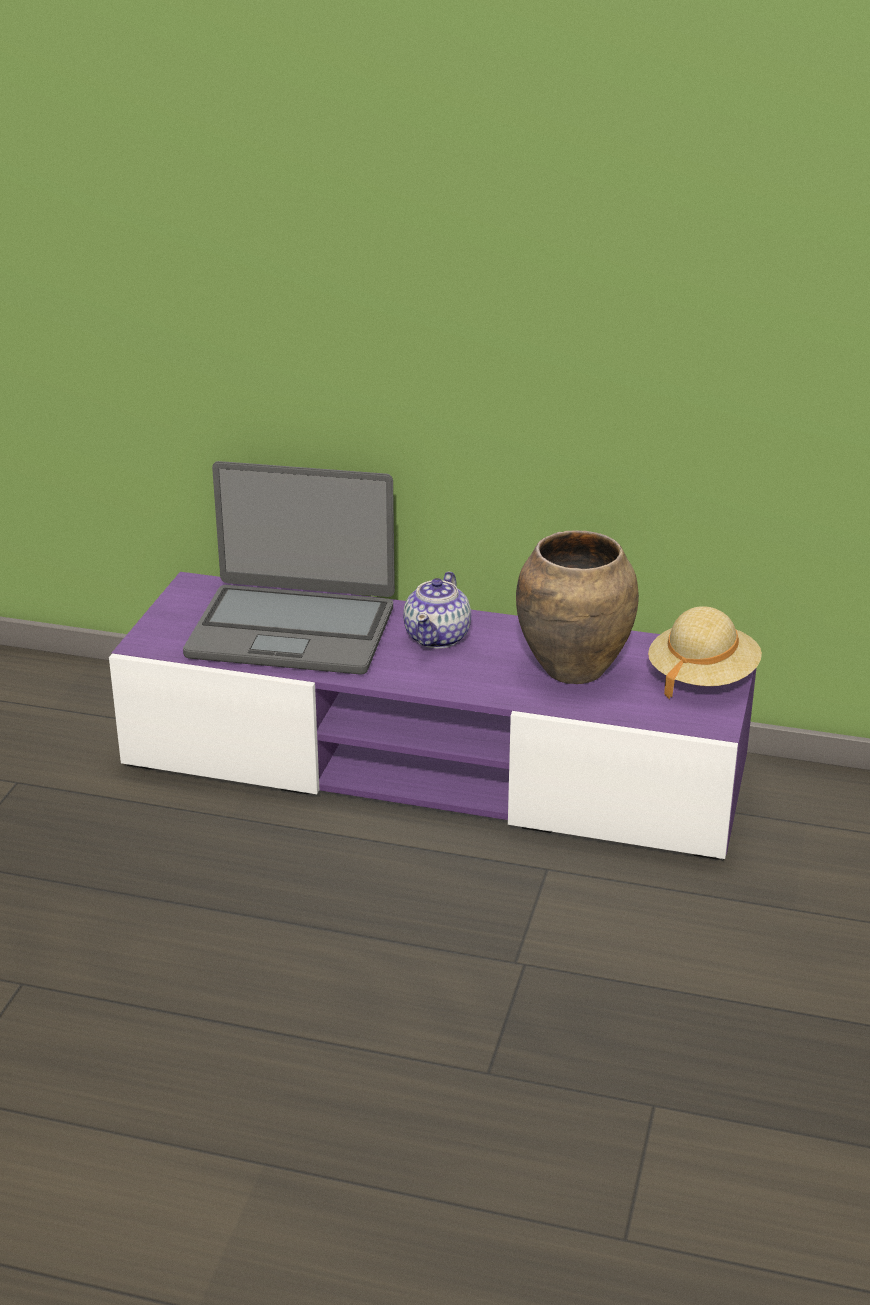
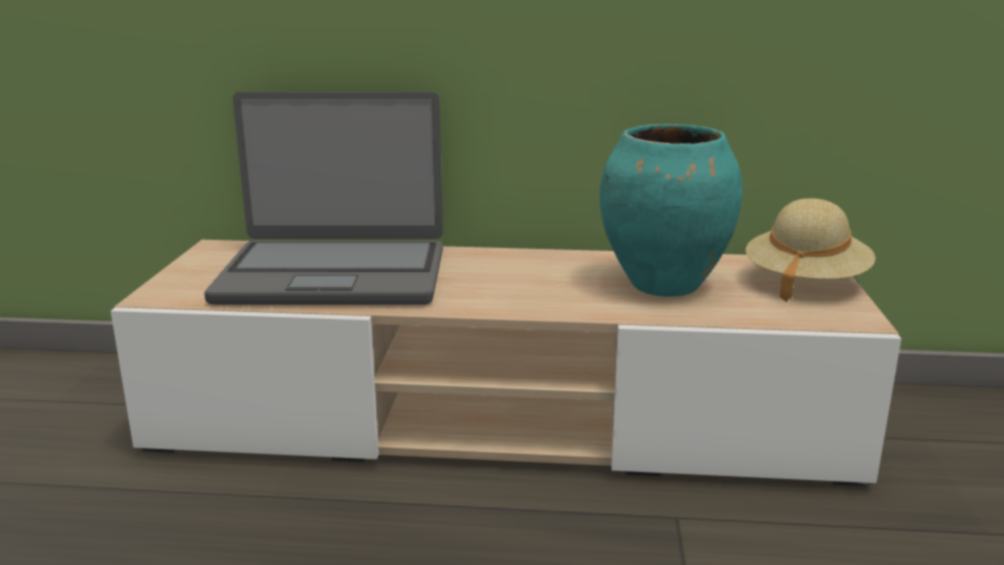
camera: 10 degrees left, 10 degrees down
purple tv stand [109,572,757,860] -> beige tv stand [111,240,901,486]
teapot [403,571,471,649] -> none
brown vase [516,530,639,684] -> turquoise vase [600,124,743,297]

